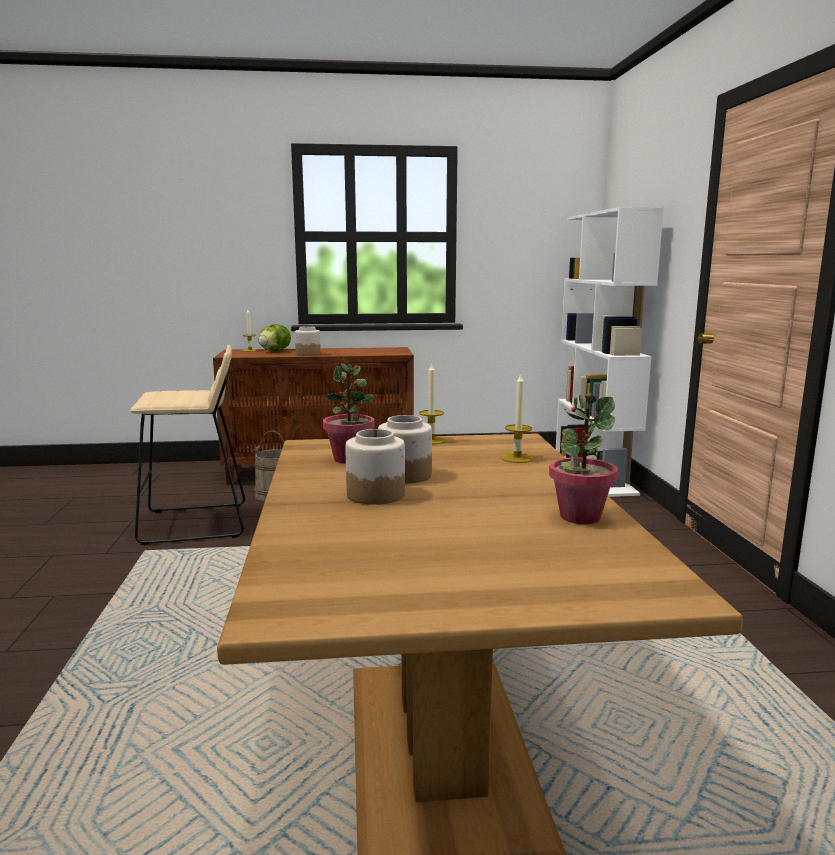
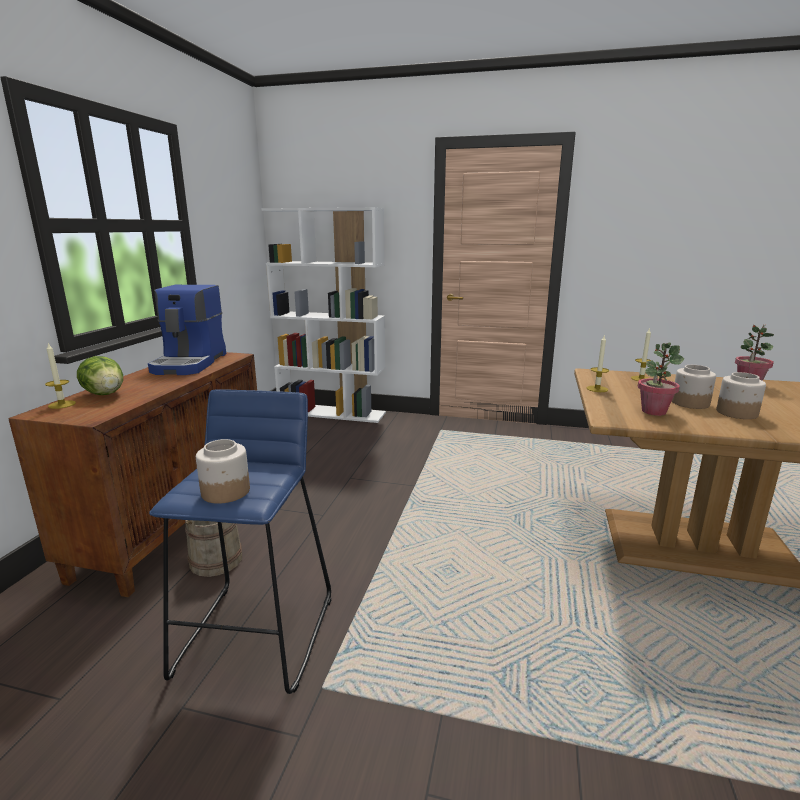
camera: 70 degrees left, 5 degrees up
beige stool [130,345,245,545] -> blue stool [149,389,331,694]
jar [295,326,321,356] -> jar moved to [196,439,250,504]
none -> coffee machine [148,285,226,375]

